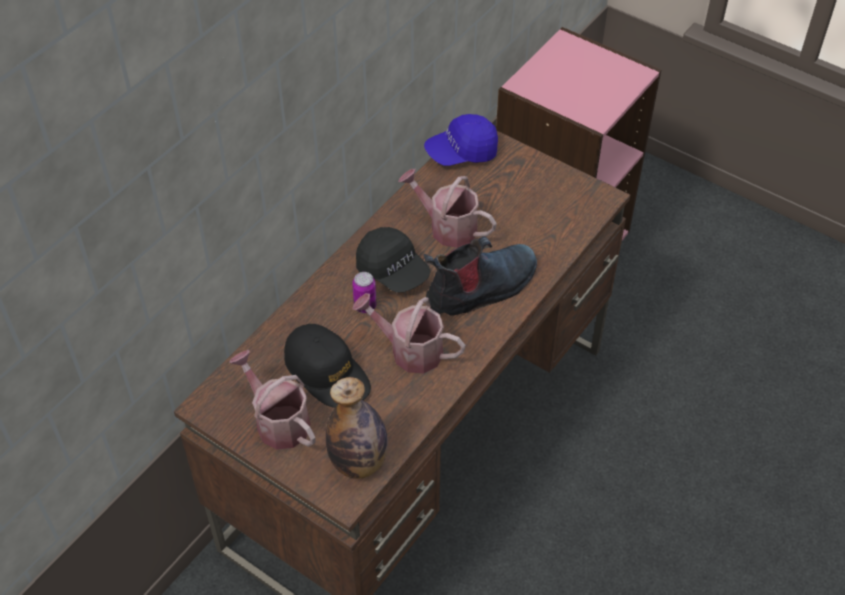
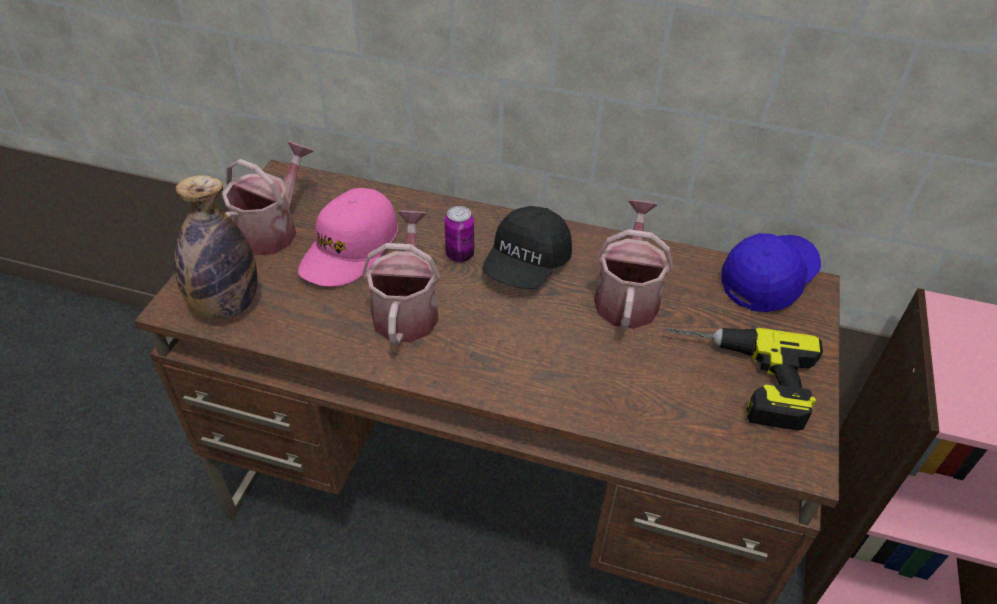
camera: 70 degrees right, 5 degrees down
black cap [284,324,371,408] -> pink cap [298,188,398,287]
blue cap [424,114,498,166] -> blue cap turned 90 degrees clockwise [721,233,821,312]
boot [424,237,537,316] -> none
none -> power drill [666,328,823,430]

